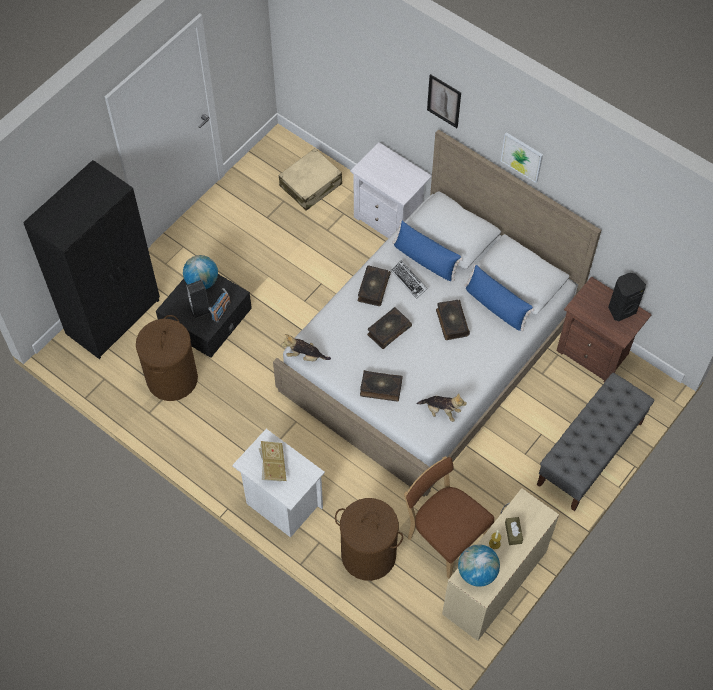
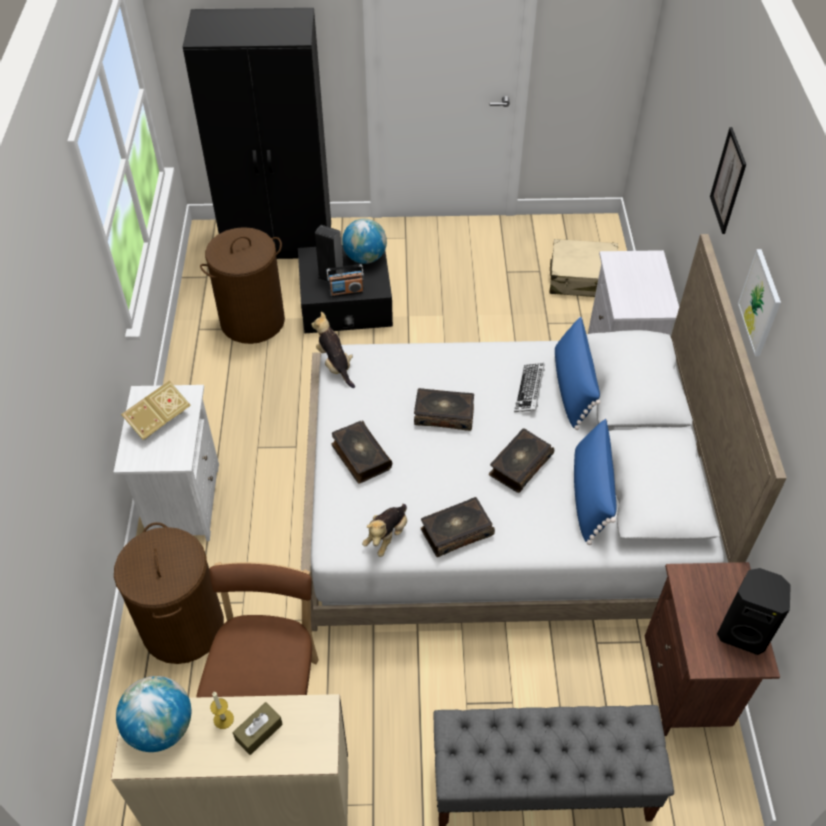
camera: 50 degrees right, 10 degrees down
book [358,265,391,306] -> book moved to [421,497,495,557]
plush toy [417,394,467,422] -> plush toy turned 45 degrees clockwise [362,504,407,557]

